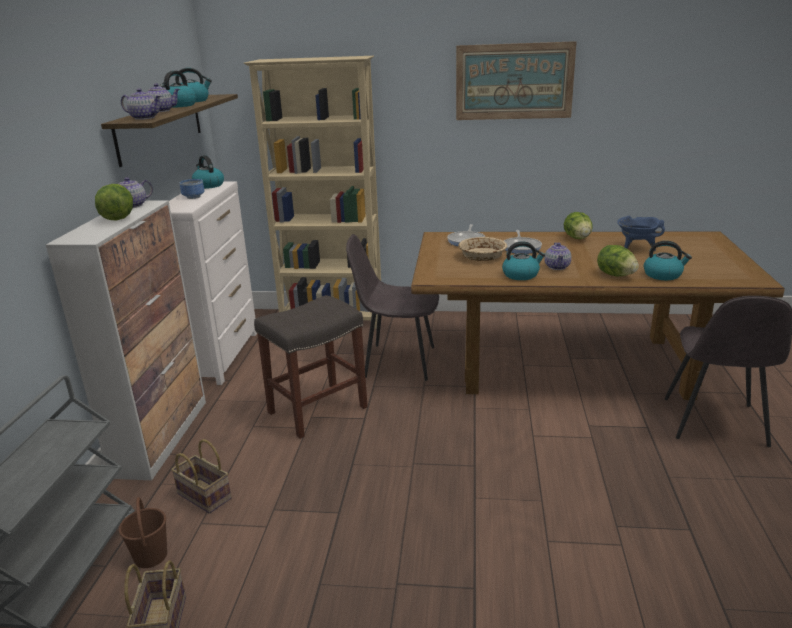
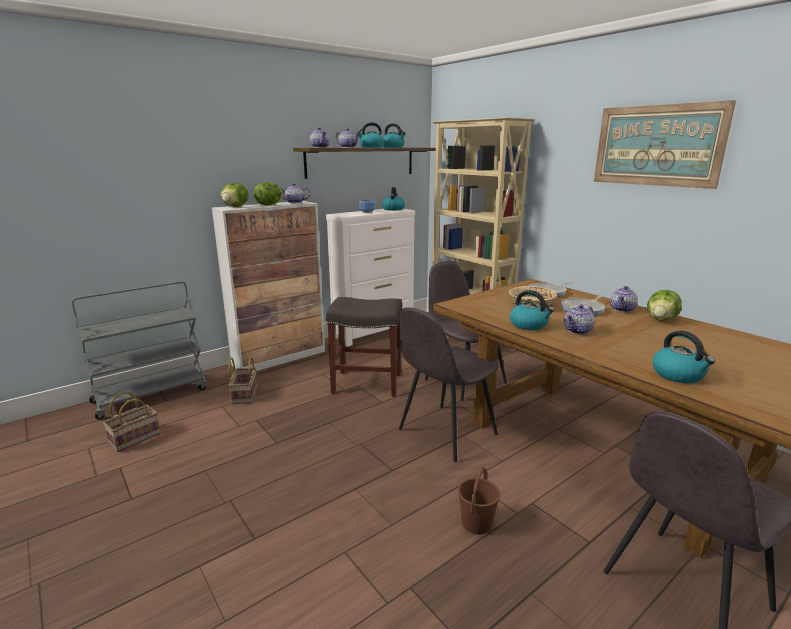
camera: 45 degrees right, 5 degrees down
brown bucket [119,497,167,568] -> brown bucket moved to [458,467,500,535]
lettuce [597,245,639,276] -> lettuce moved to [221,183,249,207]
blue cooking pot [617,216,665,251] -> none
none -> grey chair [399,307,499,462]
none -> teapot [610,286,638,312]

